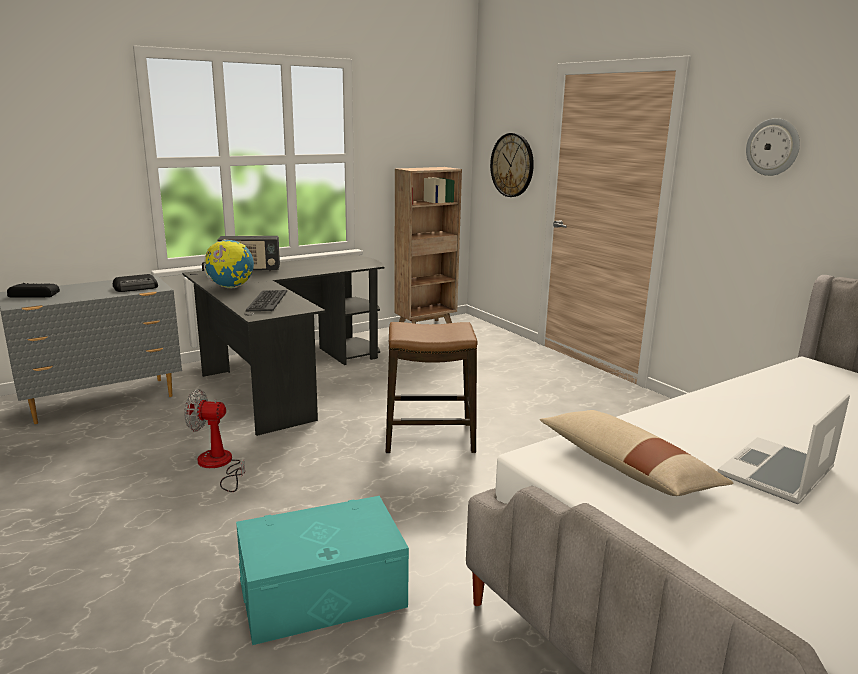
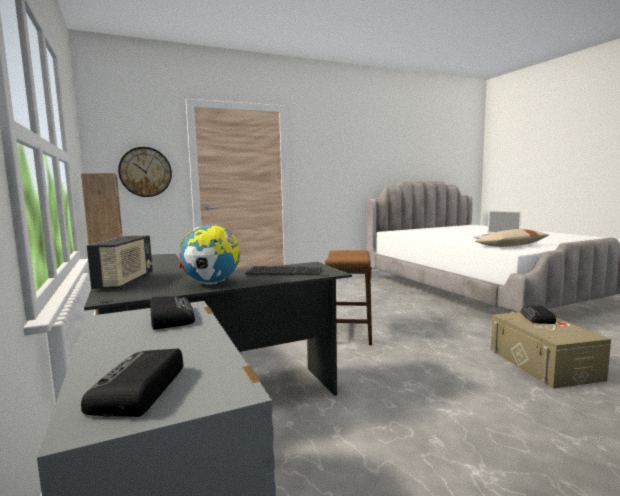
camera: 80 degrees left, 10 degrees down
fan [184,389,246,492] -> none
turquoise storage box [236,496,409,645] -> beige storage box [491,312,611,389]
wall clock [746,118,800,176] -> none
none -> radio [521,306,556,324]

